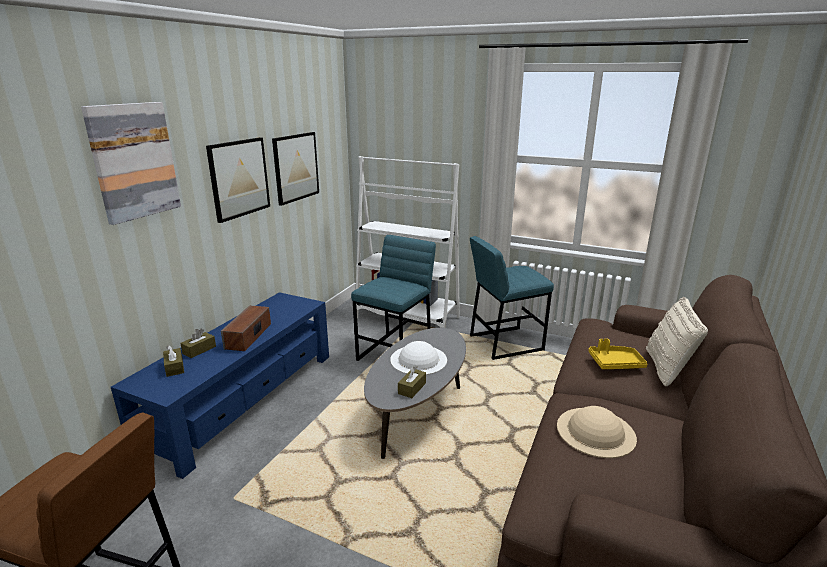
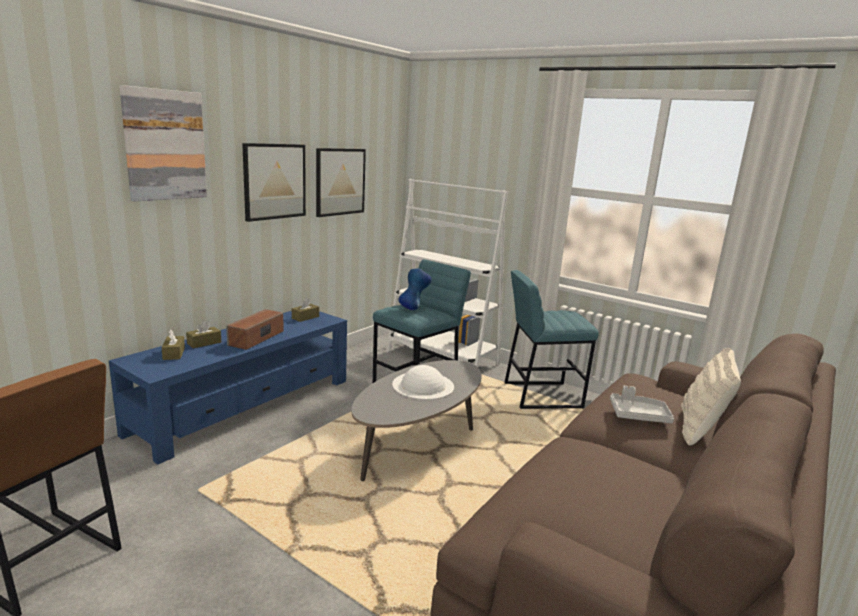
camera: 10 degrees right, 5 degrees down
brown tissue box [398,366,426,398] -> brown tissue box moved to [292,298,319,322]
beige hat [557,406,637,458] -> none
yellow tray [588,339,647,369] -> grey tray [610,386,674,423]
none -> blue vase [398,269,432,310]

